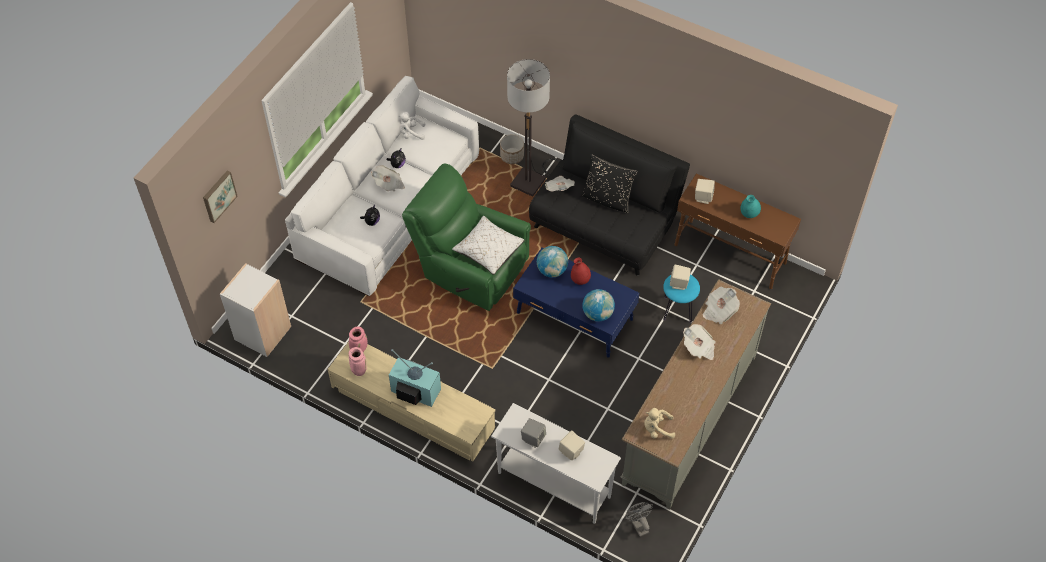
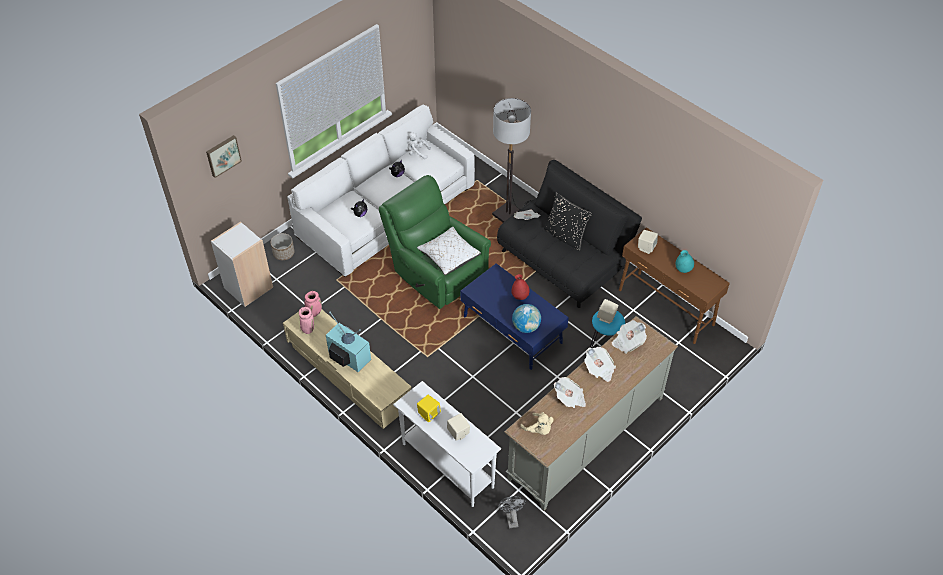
camera: 15 degrees right, 5 degrees down
newspaper [371,165,405,191] -> newspaper moved to [554,377,586,408]
planter [500,134,524,164] -> planter moved to [270,233,294,260]
grey speaker [521,418,546,448] -> yellow speaker [417,395,441,423]
globe [537,246,568,277] -> none
beige plush toy [644,408,675,439] -> beige plush toy turned 150 degrees counterclockwise [520,412,553,435]

